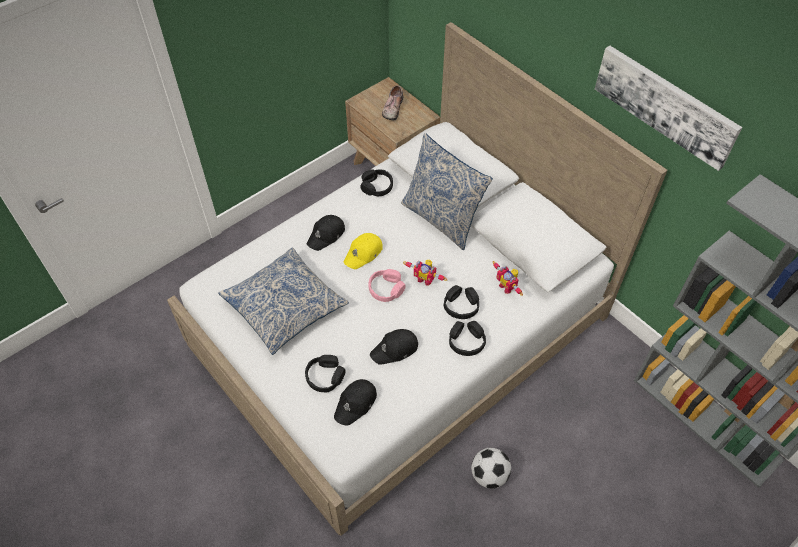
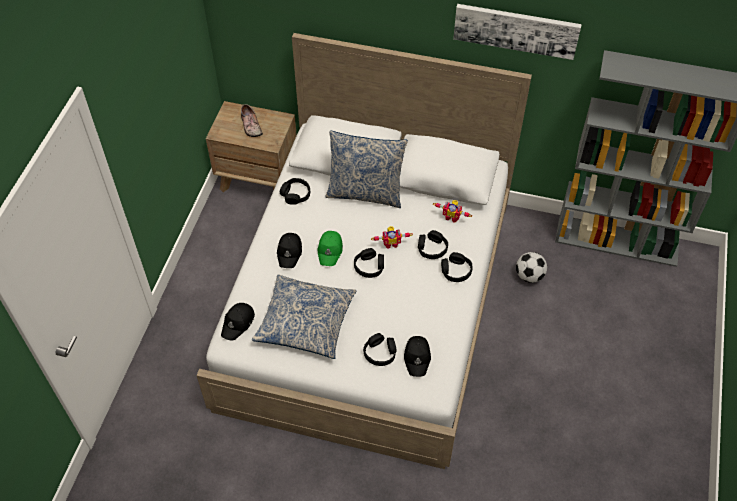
camera: 35 degrees left, 0 degrees up
yellow cap [344,233,383,269] -> green cap [317,231,343,266]
pink headphones [368,269,406,302] -> black headphones [354,248,384,278]
black cap [370,329,418,365] -> black cap moved to [221,303,255,341]
football [471,448,511,489] -> football moved to [516,252,547,283]

